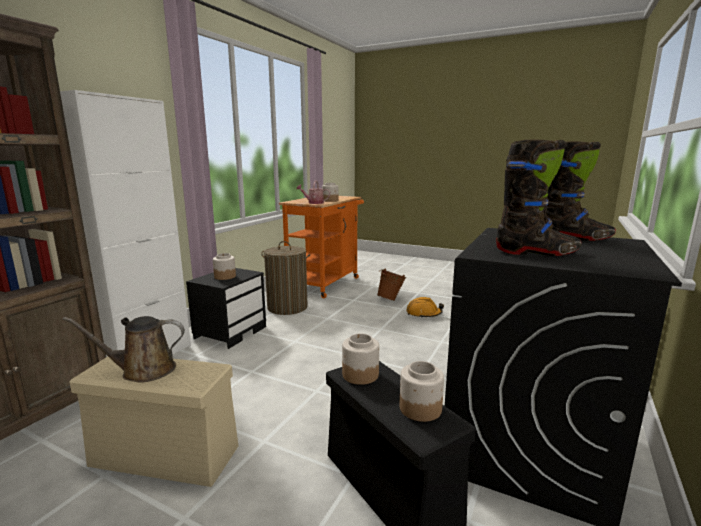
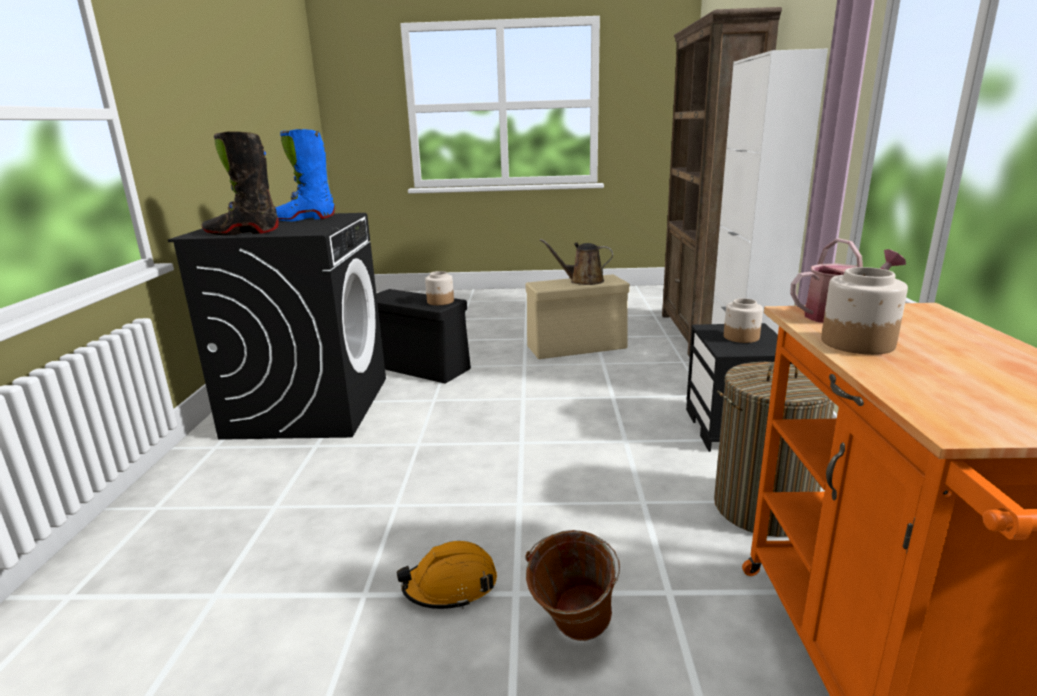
camera: 155 degrees right, 5 degrees up
brown watering can [62,316,185,383] -> brown watering can turned 135 degrees counterclockwise [540,239,613,285]
jar [400,361,444,422] -> none
black boot [496,139,582,256] -> blue boot [275,129,335,221]

